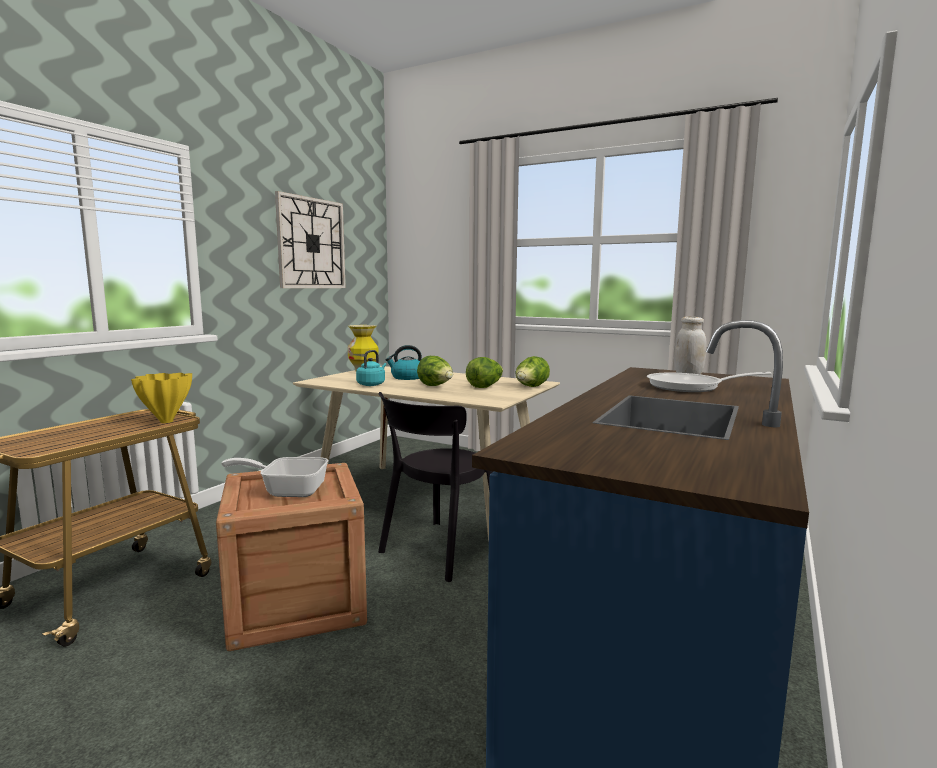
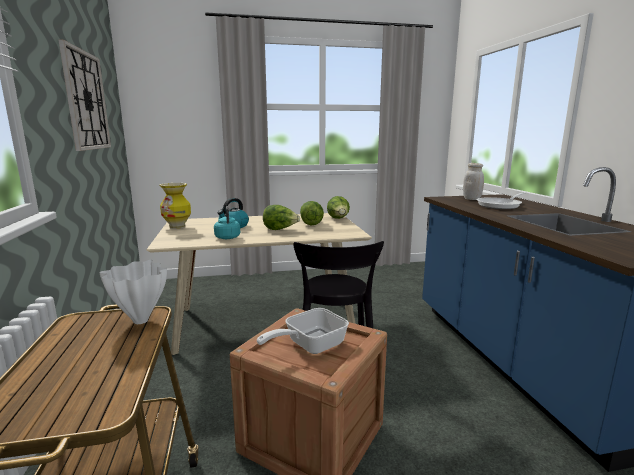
camera: 40 degrees left, 5 degrees up
yellow vase [131,373,192,423] -> white vase [99,260,167,324]

